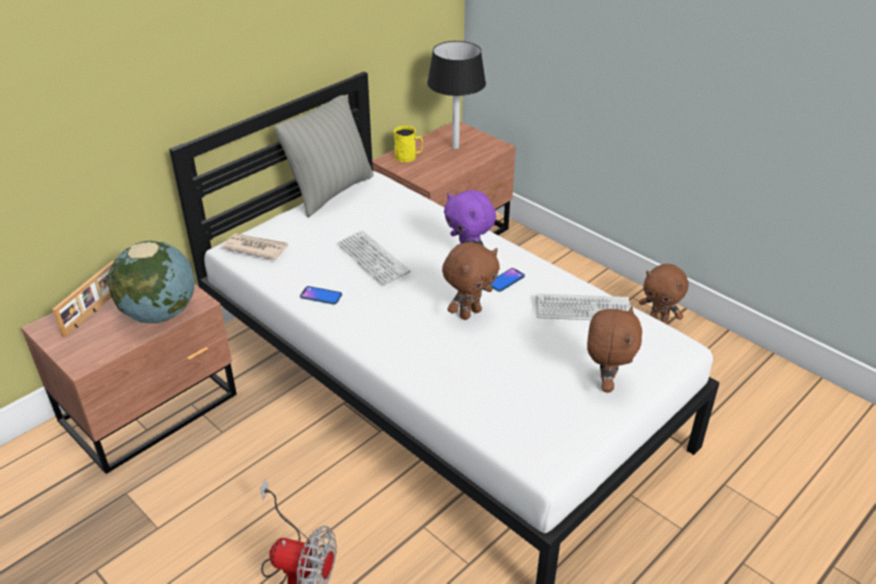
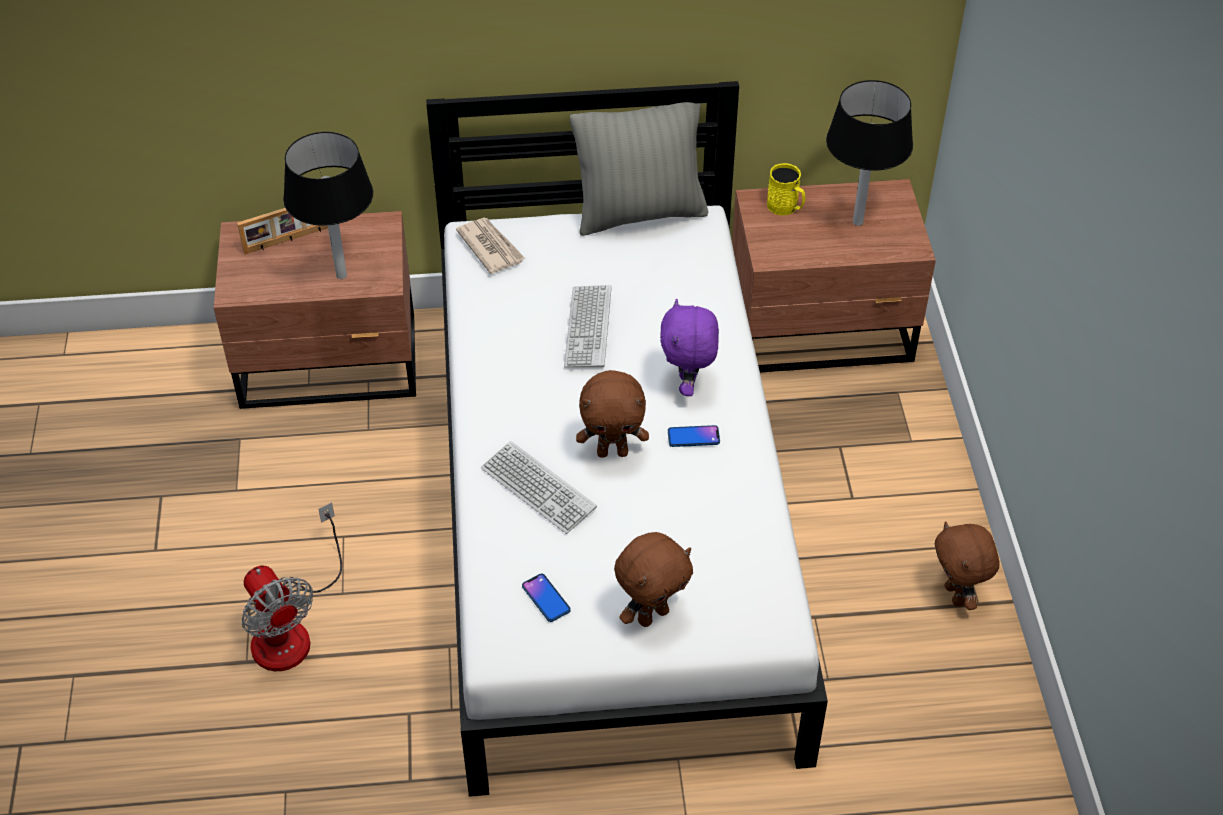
camera: 40 degrees right, 10 degrees up
globe [108,241,195,323] -> black table lamp [283,132,373,279]
phone [300,286,342,305] -> phone moved to [522,574,571,622]
keyboard [535,293,630,320] -> keyboard moved to [481,441,597,534]

